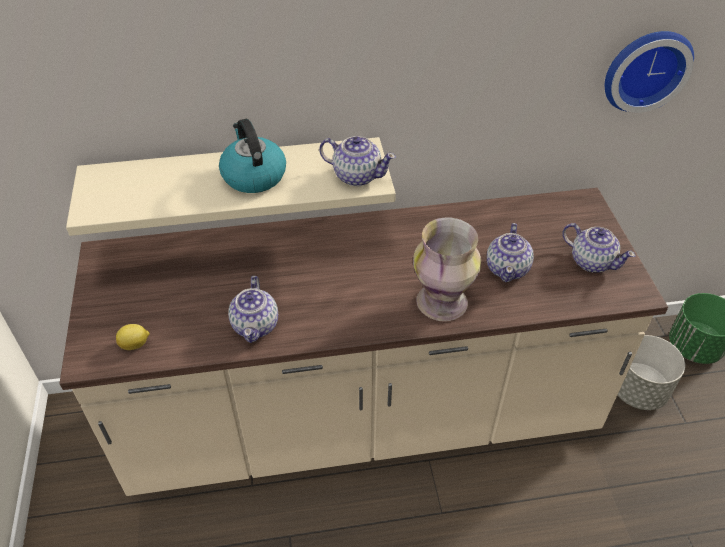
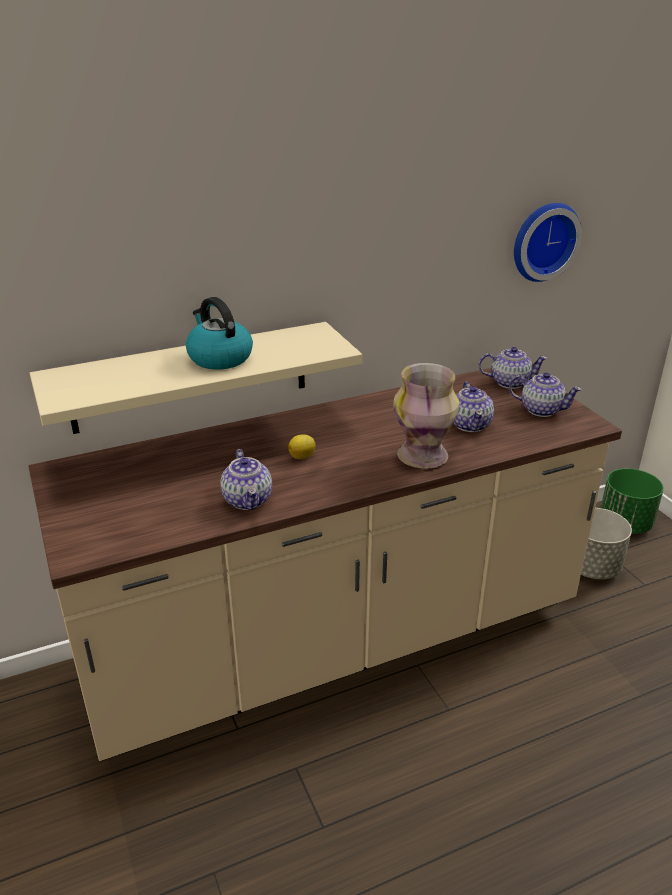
camera: 15 degrees left, 15 degrees down
lemon [116,324,150,350] -> lemon moved to [288,434,316,459]
teapot [319,136,396,186] -> teapot moved to [479,347,548,389]

